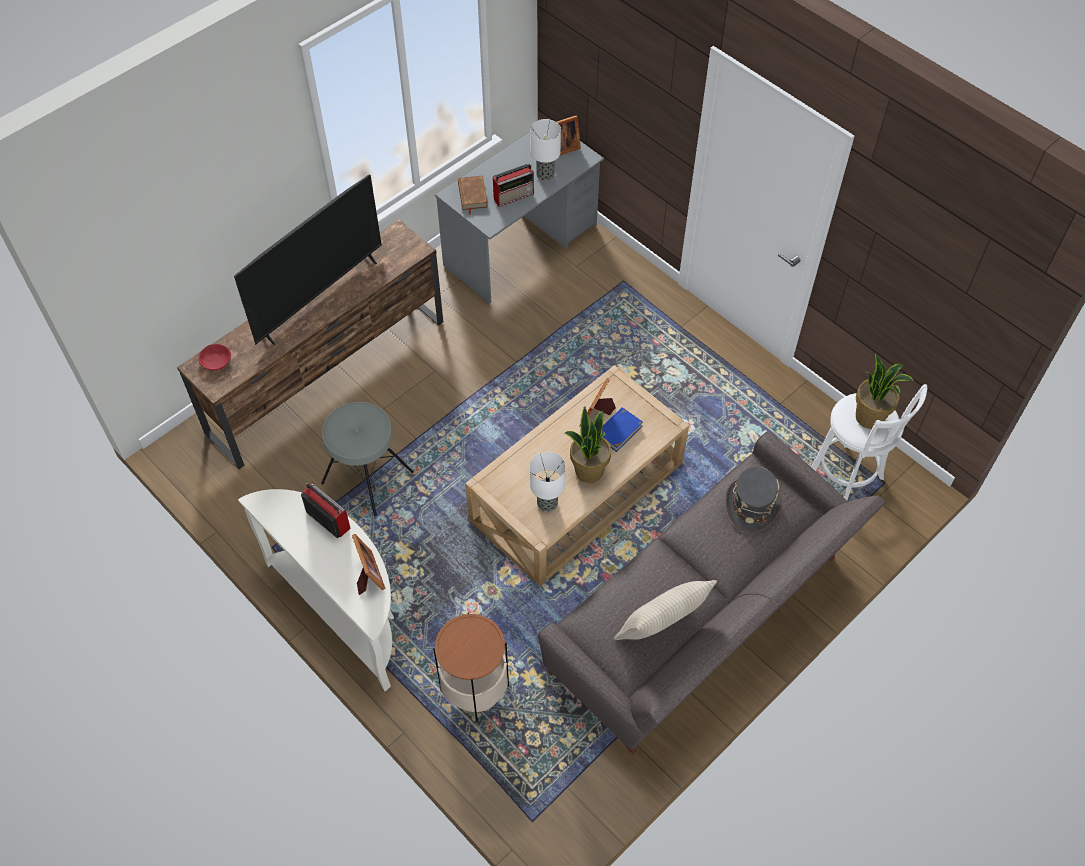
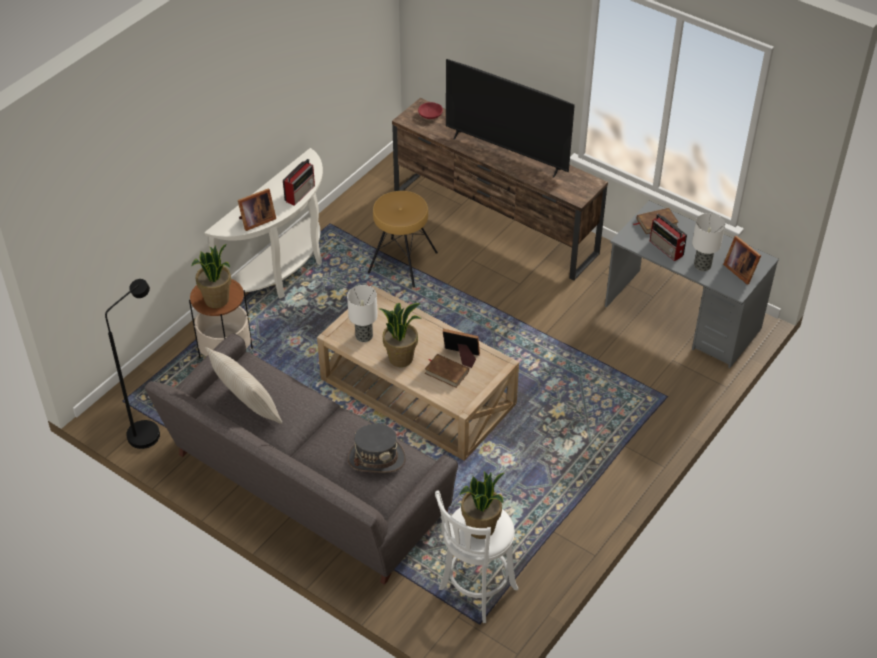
camera: 80 degrees right, 10 degrees down
grey stool [321,402,414,516] -> brown stool [368,191,438,288]
blue book [601,407,643,452] -> brown book [425,354,469,388]
none -> black floor lamp [105,279,160,449]
none -> potted plant [191,244,231,308]

